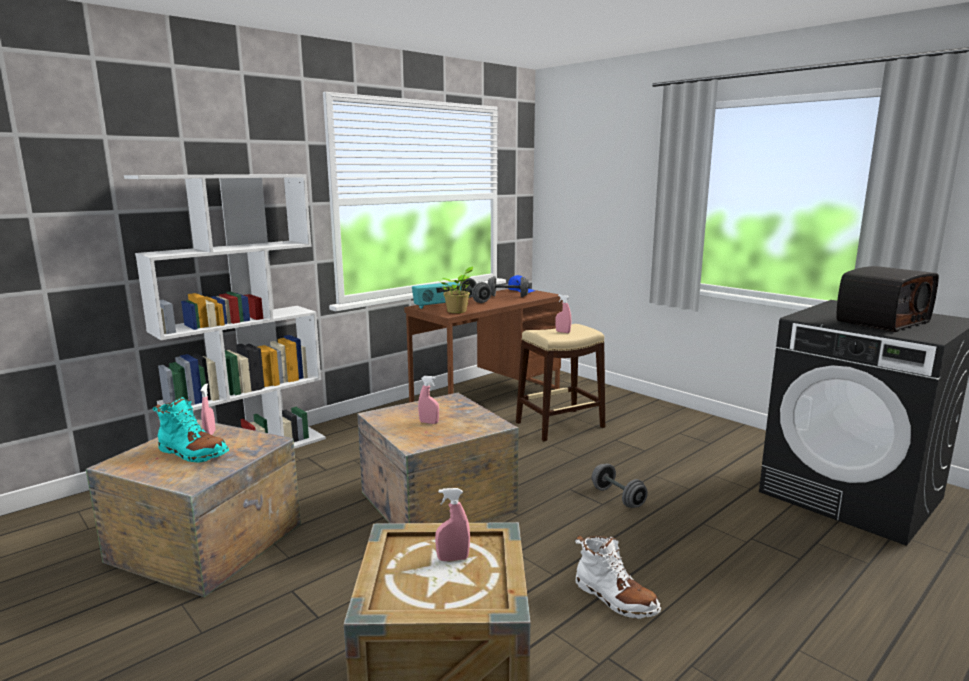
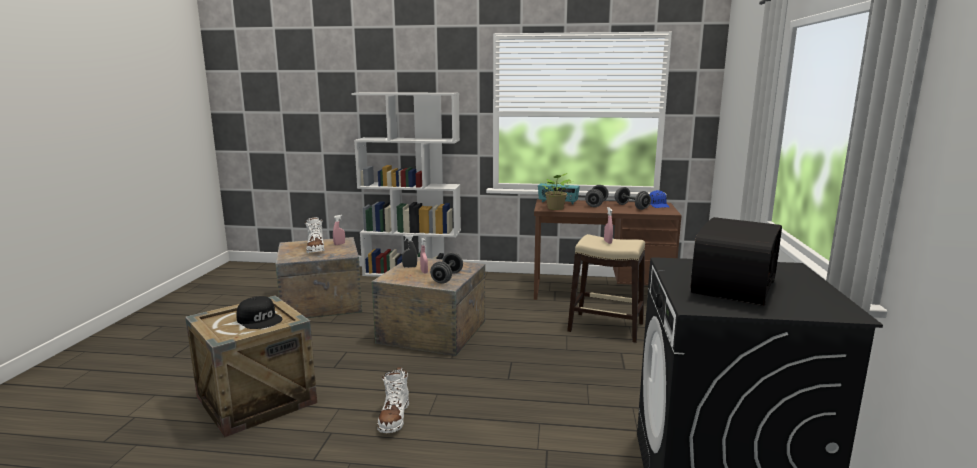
camera: 50 degrees right, 0 degrees up
turquoise boot [153,397,229,462] -> white boot [305,217,325,253]
pink spray bottle [435,488,470,561] -> black cap [236,296,282,329]
grey dumbbell [592,463,648,508] -> grey dumbbell moved to [430,252,463,284]
radio [836,266,939,332] -> radio turned 75 degrees counterclockwise [690,217,782,306]
none -> grey spray bottle [402,234,417,268]

